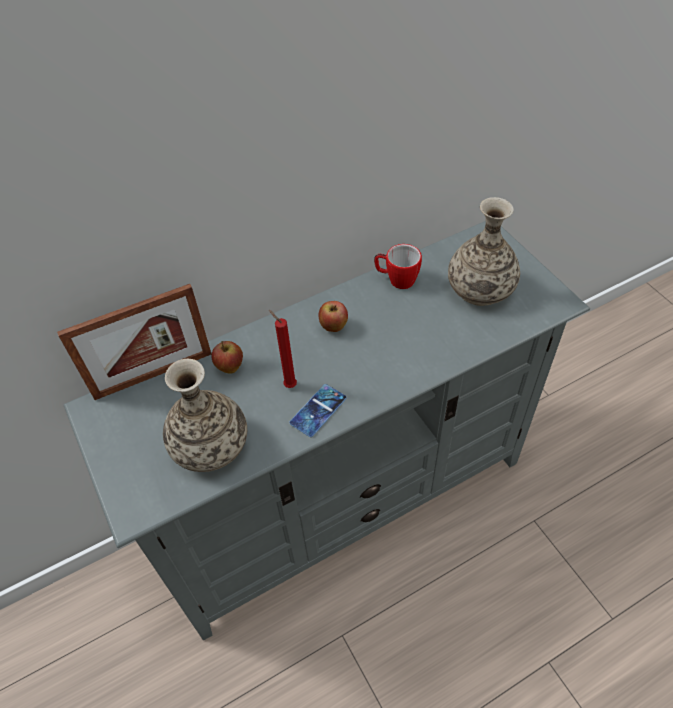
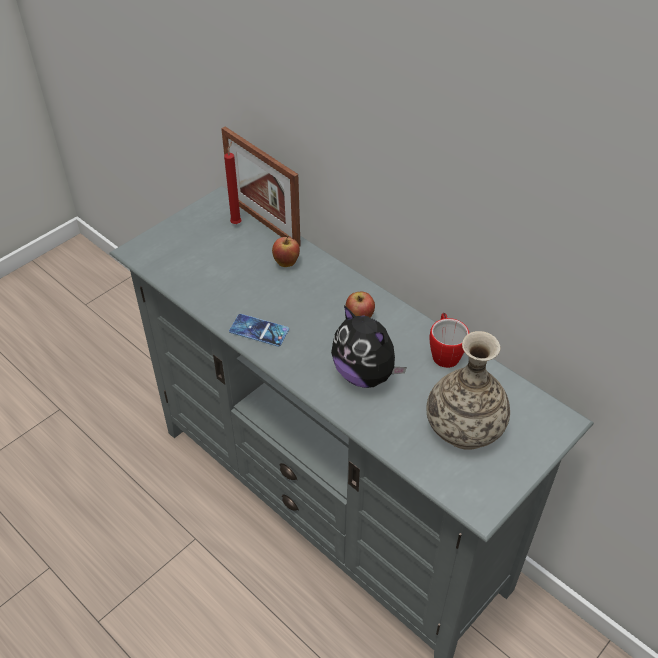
camera: 70 degrees right, 5 degrees down
vase [163,359,247,472] -> none
red candle [269,310,297,388] -> red candle moved to [224,141,242,224]
none -> plush toy [331,305,407,388]

